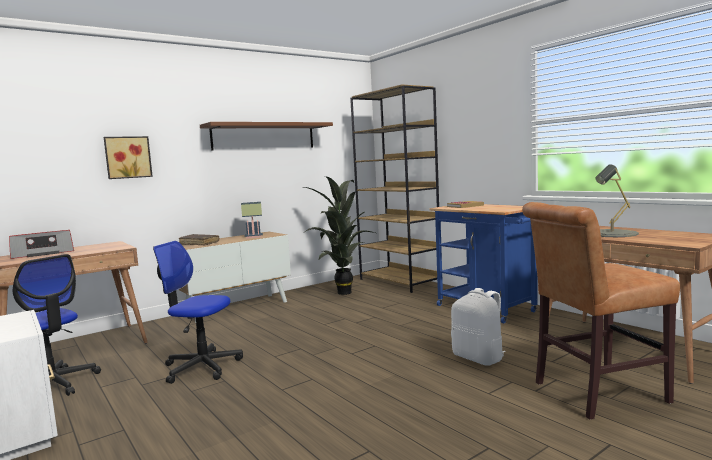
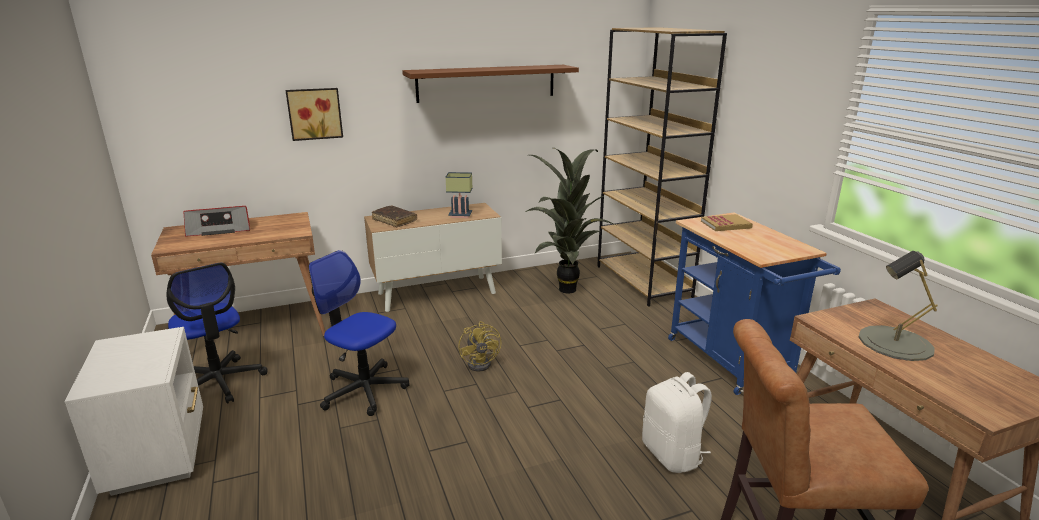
camera: 15 degrees right, 15 degrees up
none -> yellow fan [458,321,501,372]

